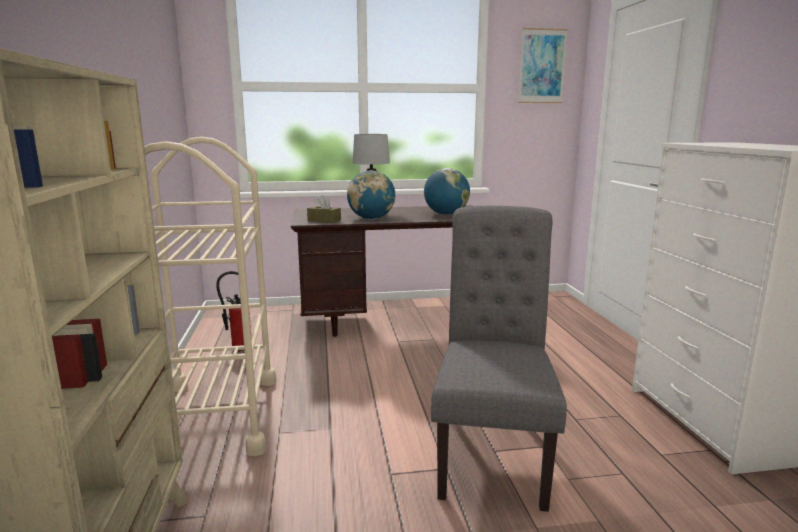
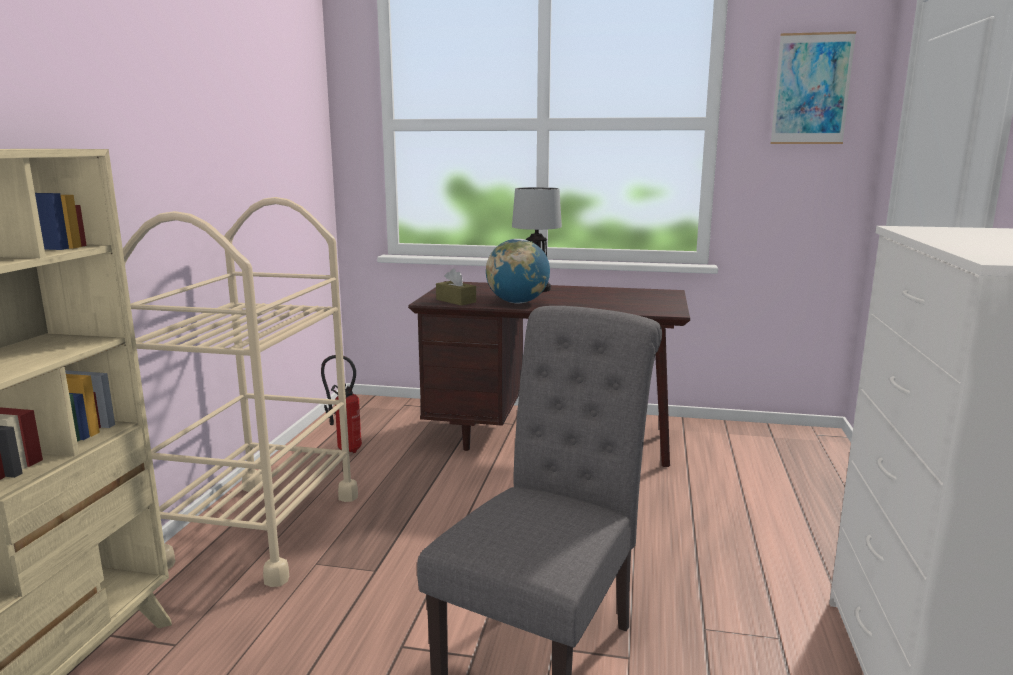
camera: 20 degrees right, 0 degrees up
globe [424,168,470,215] -> none

